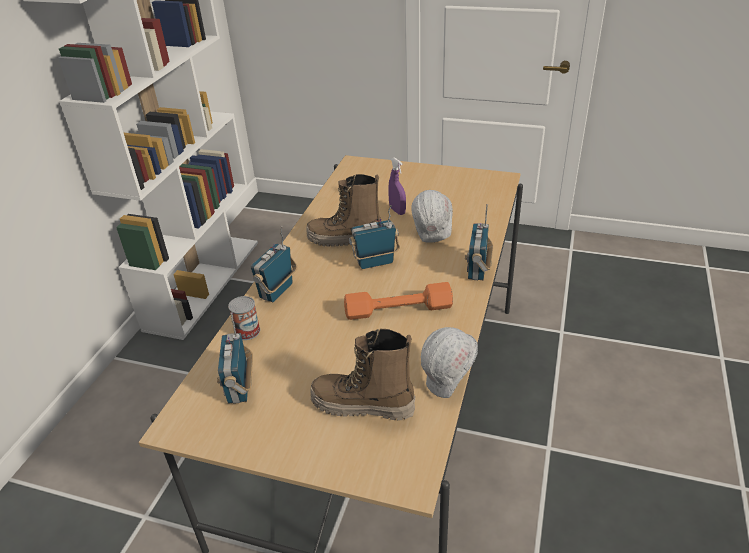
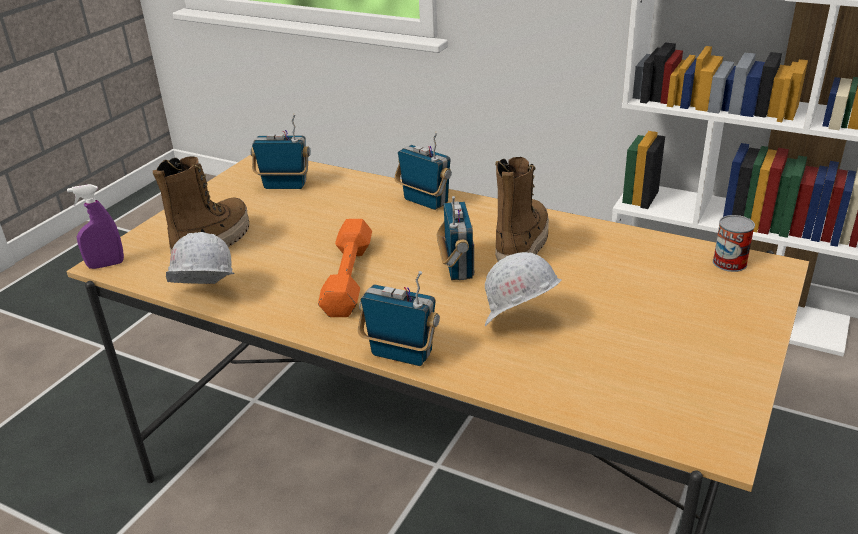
camera: 100 degrees right, 5 degrees down
can [228,296,260,340] -> can moved to [713,215,755,272]
purple spray bottle [388,157,406,215] -> purple spray bottle moved to [67,184,124,269]

